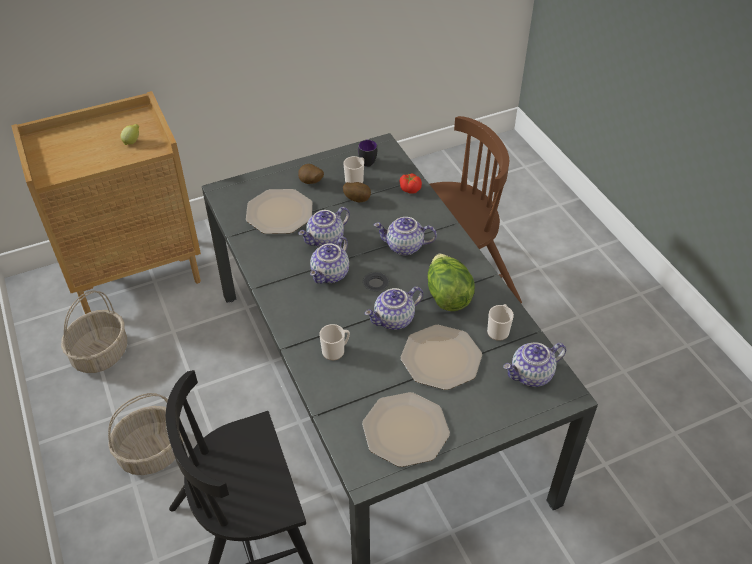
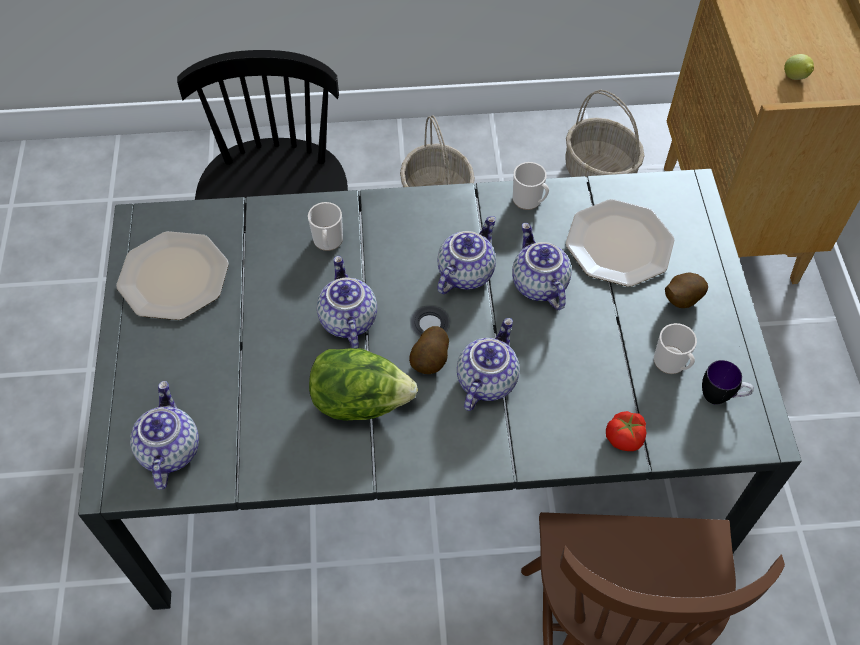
camera: 110 degrees right, 10 degrees up
teapot [310,236,349,284] -> teapot turned 75 degrees clockwise [437,216,496,294]
potato [343,182,371,202] -> potato moved to [409,326,449,374]
plate [401,325,482,390] -> none
mug [487,304,514,341] -> mug moved to [513,162,549,210]

